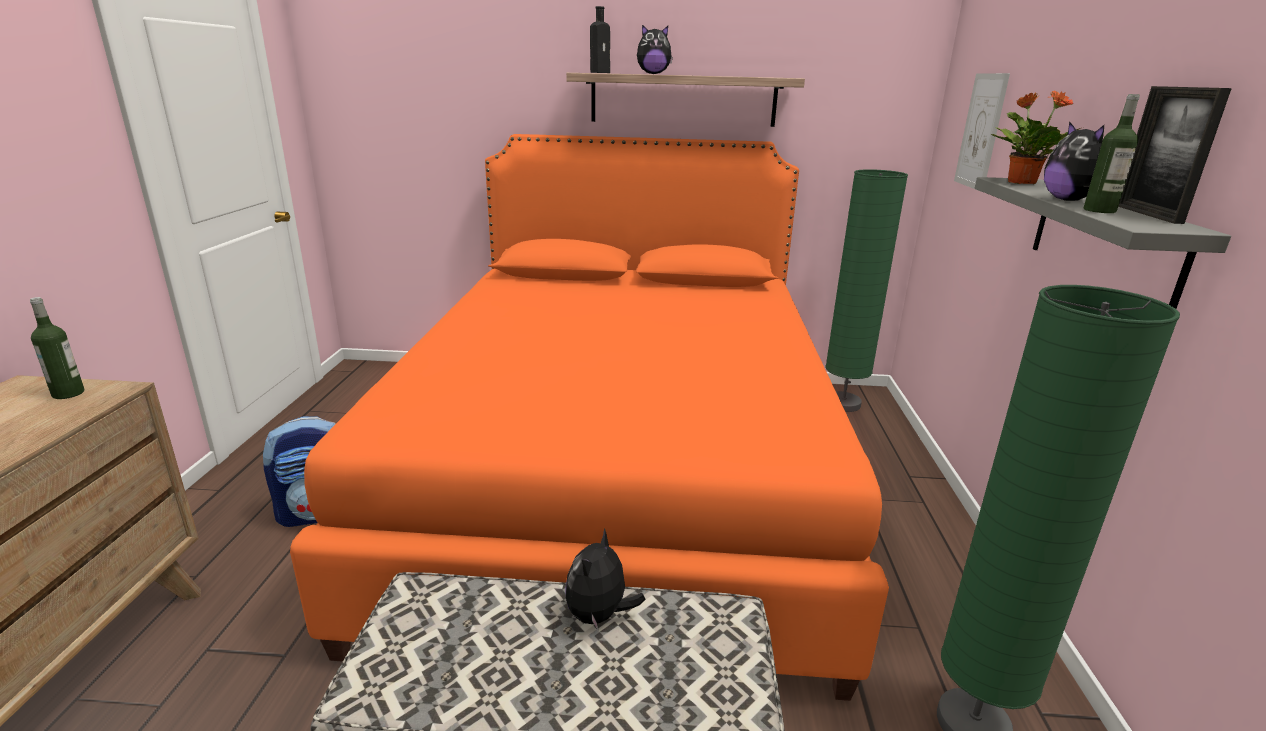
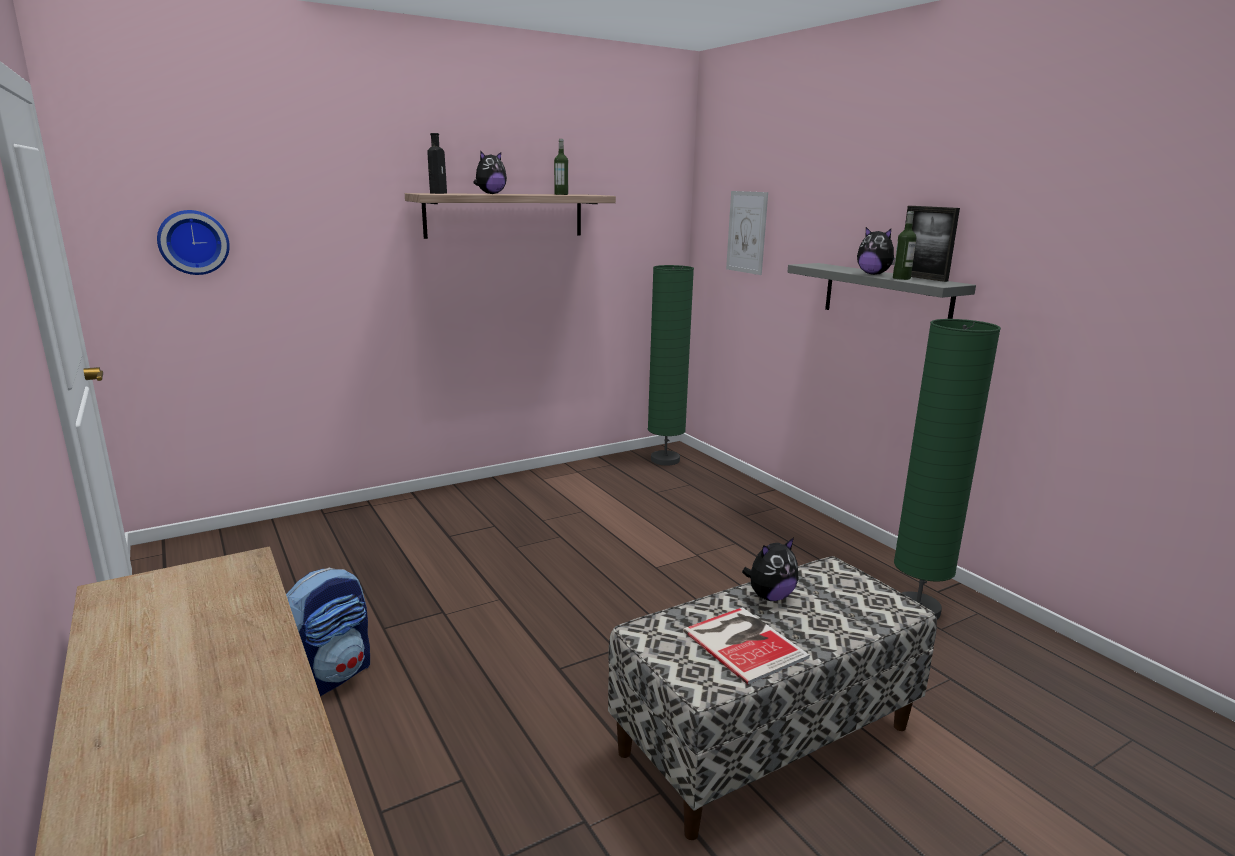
camera: 35 degrees left, 5 degrees down
bottle [30,297,84,399] -> bottle moved to [554,139,568,195]
orange bed [290,134,889,701] -> none
plush toy [565,528,646,630] -> plush toy turned 105 degrees counterclockwise [742,538,798,601]
potted plant [990,91,1081,184] -> none
none -> wall clock [157,210,230,275]
none -> book [683,607,810,685]

